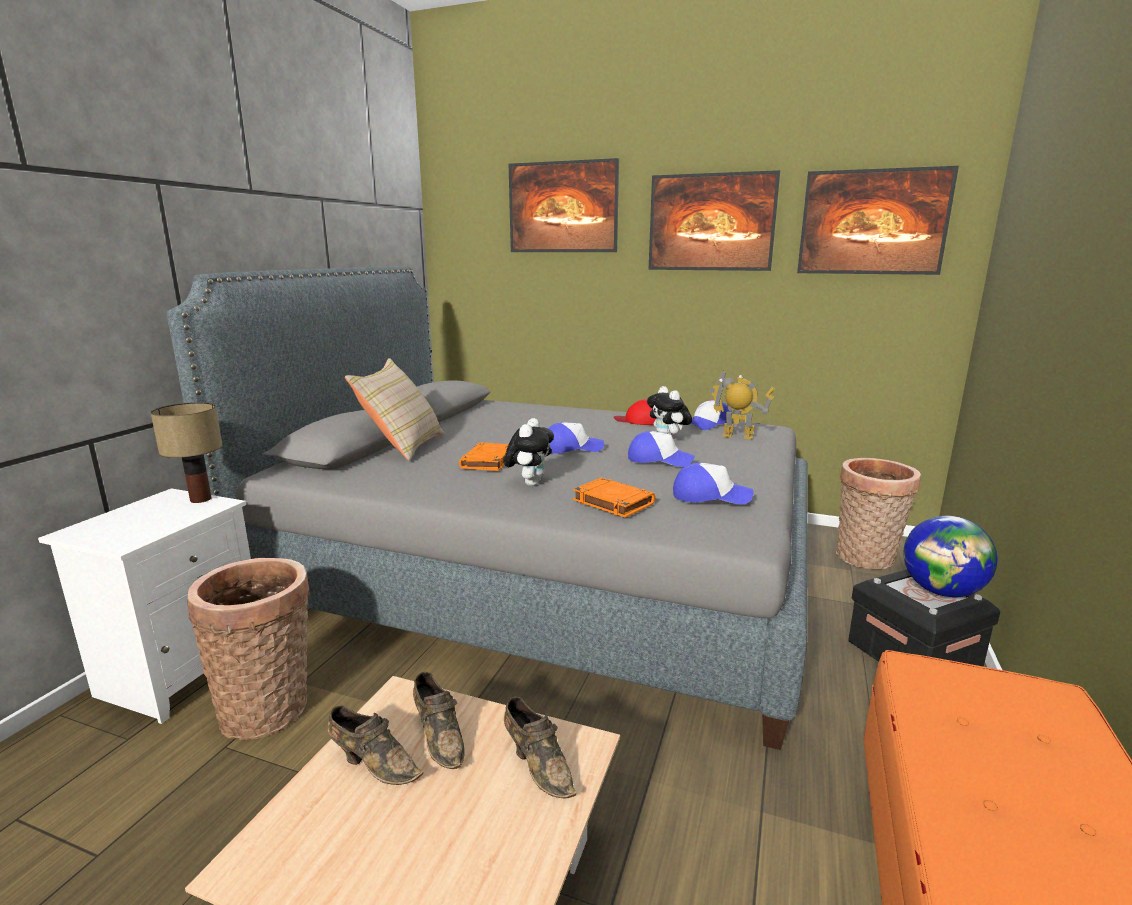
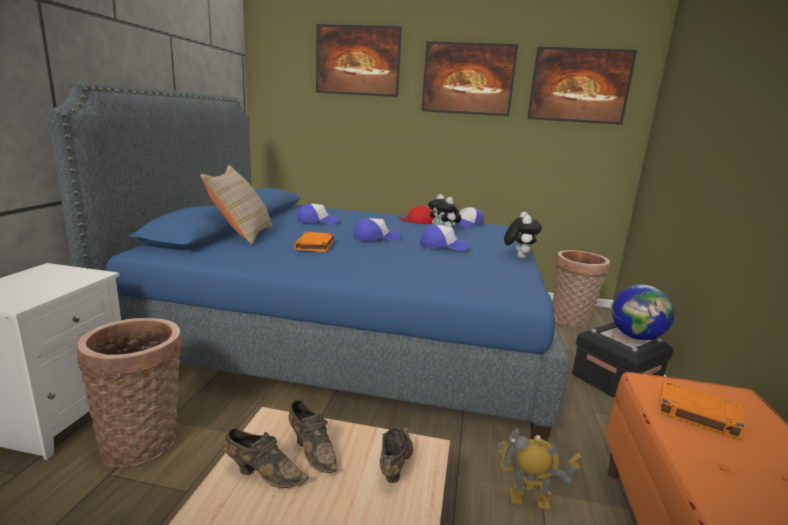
camera: 10 degrees left, 0 degrees up
table lamp [150,402,223,503] -> none
grey bed [167,266,808,750] -> blue bed [47,82,569,441]
plush toy [504,418,554,486] -> plush toy moved to [504,212,542,258]
brown shoe [504,697,577,798] -> brown shoe turned 120 degrees counterclockwise [380,427,414,483]
orange book [573,477,655,518] -> orange book moved to [658,381,746,440]
cap [673,463,754,504] -> cap moved to [297,203,339,224]
toy robot [710,371,775,440] -> toy robot moved to [497,427,581,510]

